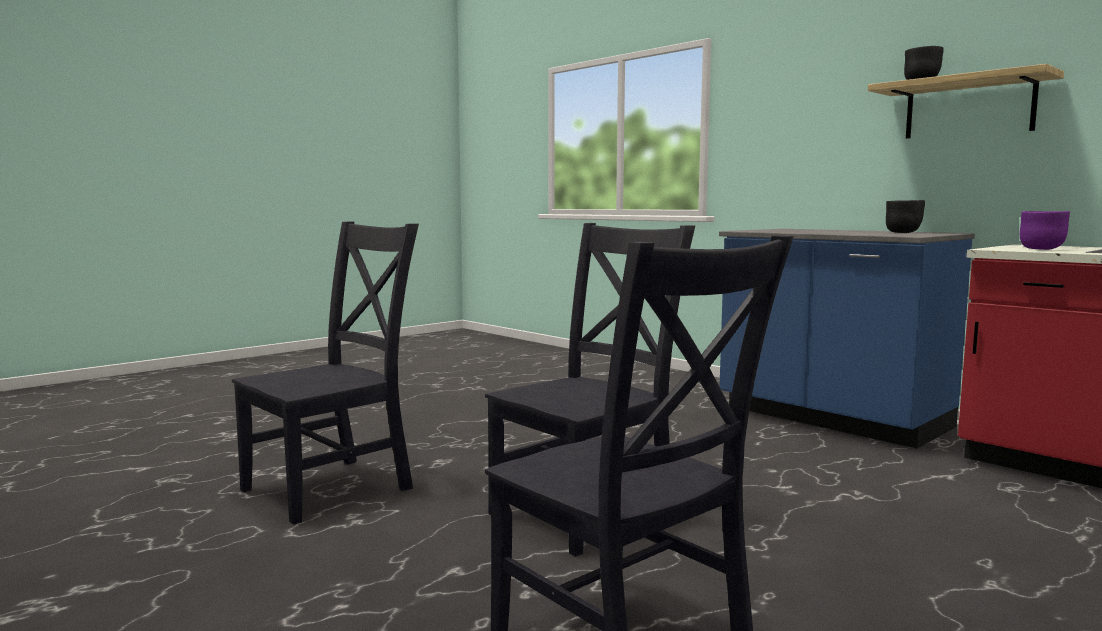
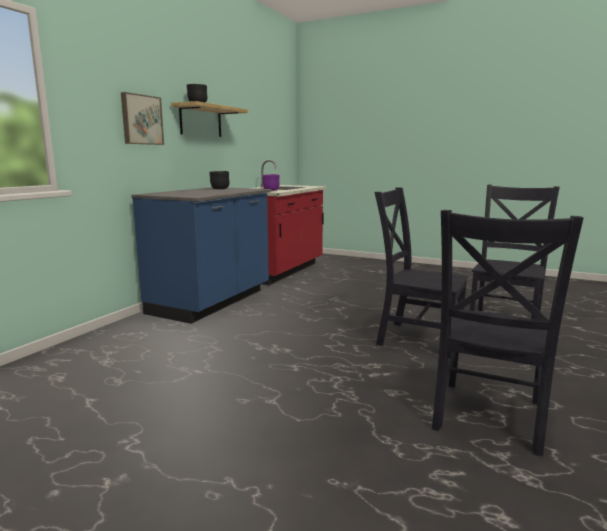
camera: 110 degrees left, 5 degrees up
black chair [232,222,419,525] -> black chair turned 90 degrees counterclockwise [432,210,584,456]
none -> picture [121,92,164,145]

